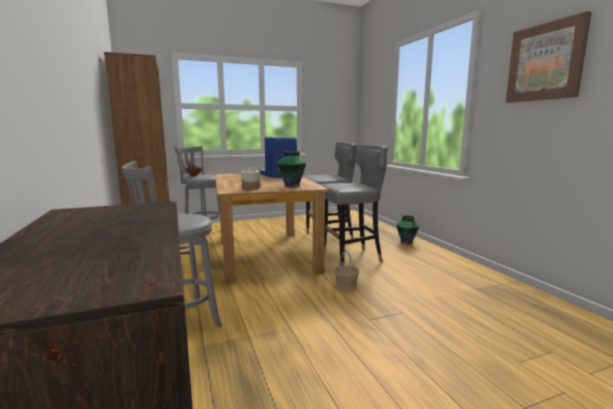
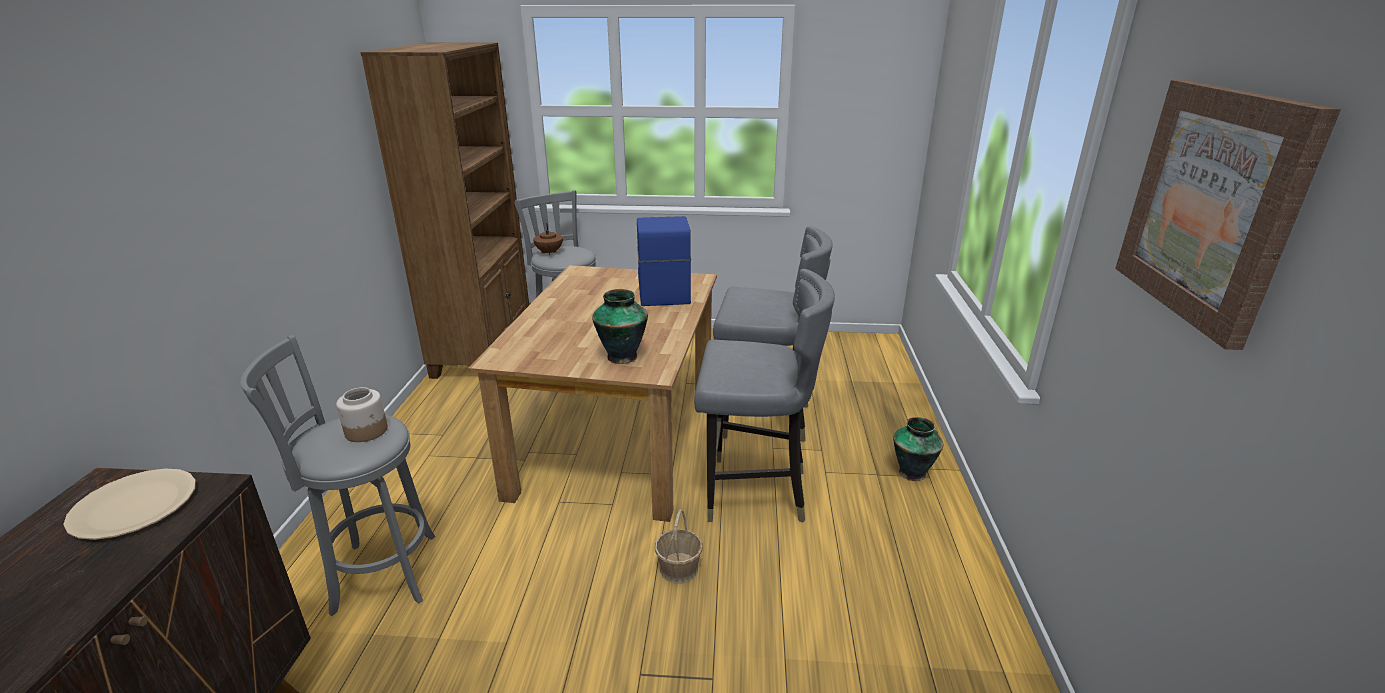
camera: 25 degrees right, 15 degrees up
jar [241,168,260,190] -> jar moved to [336,387,388,442]
none -> beige plate [63,468,196,540]

